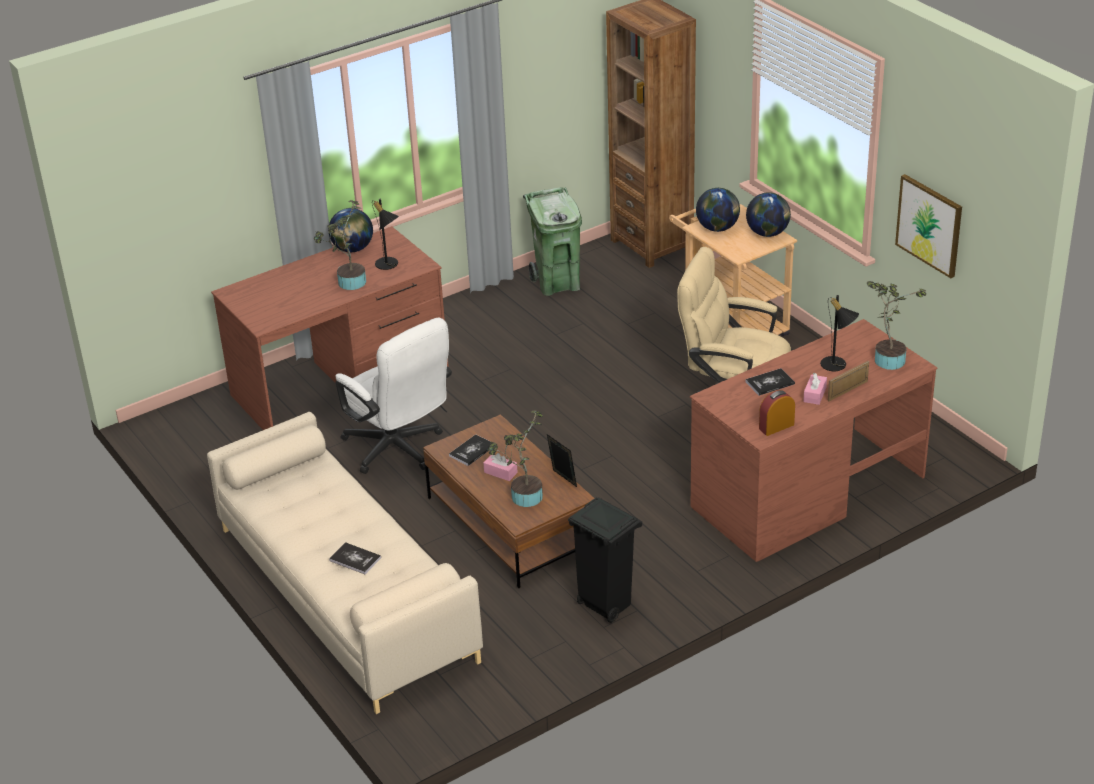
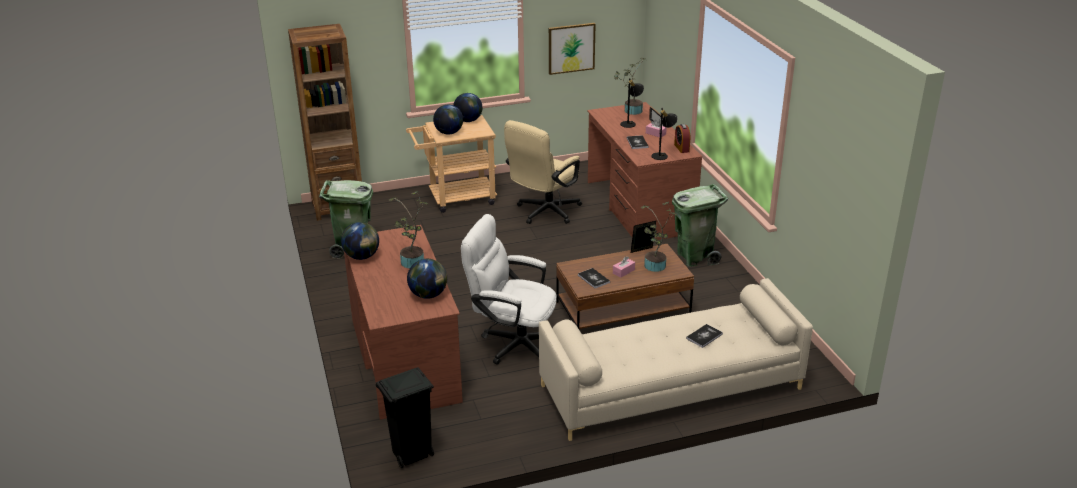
camera: 75 degrees left, 5 degrees down
white office chair [335,318,452,474] -> white office chair turned 135 degrees counterclockwise [461,214,557,365]
black table lamp [372,199,399,270] -> black table lamp moved to [651,108,677,160]
black trash can [568,497,642,623] -> black trash can moved to [376,367,434,468]
none -> globe [407,259,447,299]
none -> green trash can [672,184,728,267]

